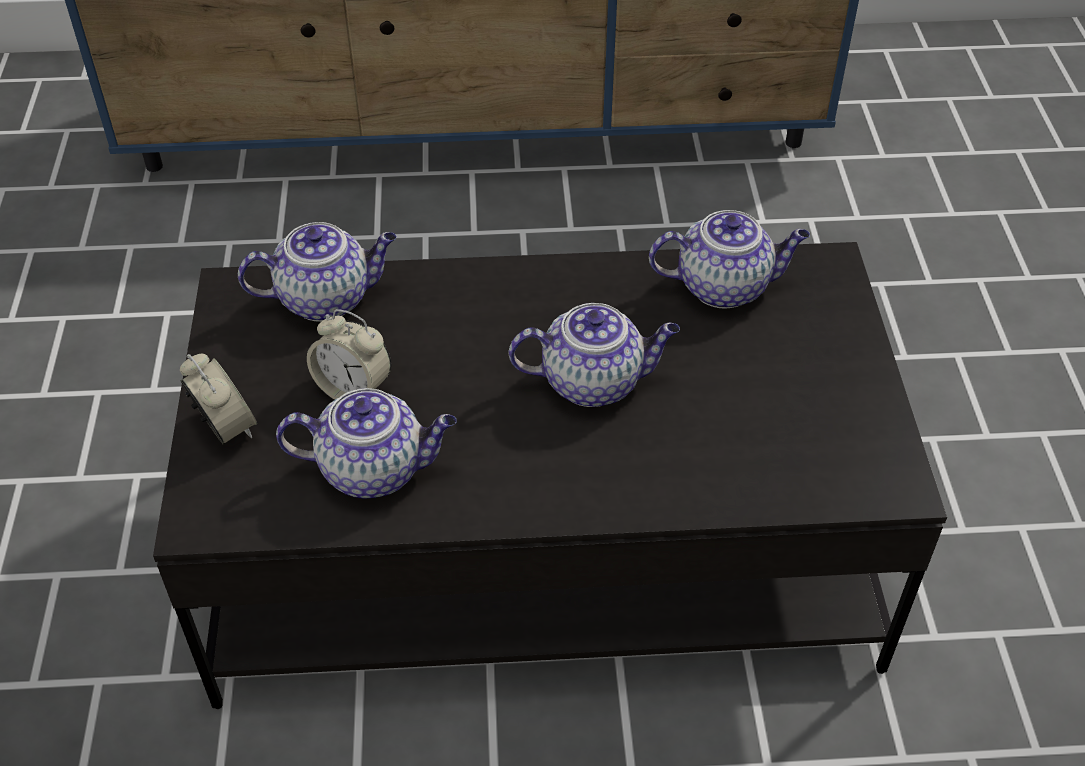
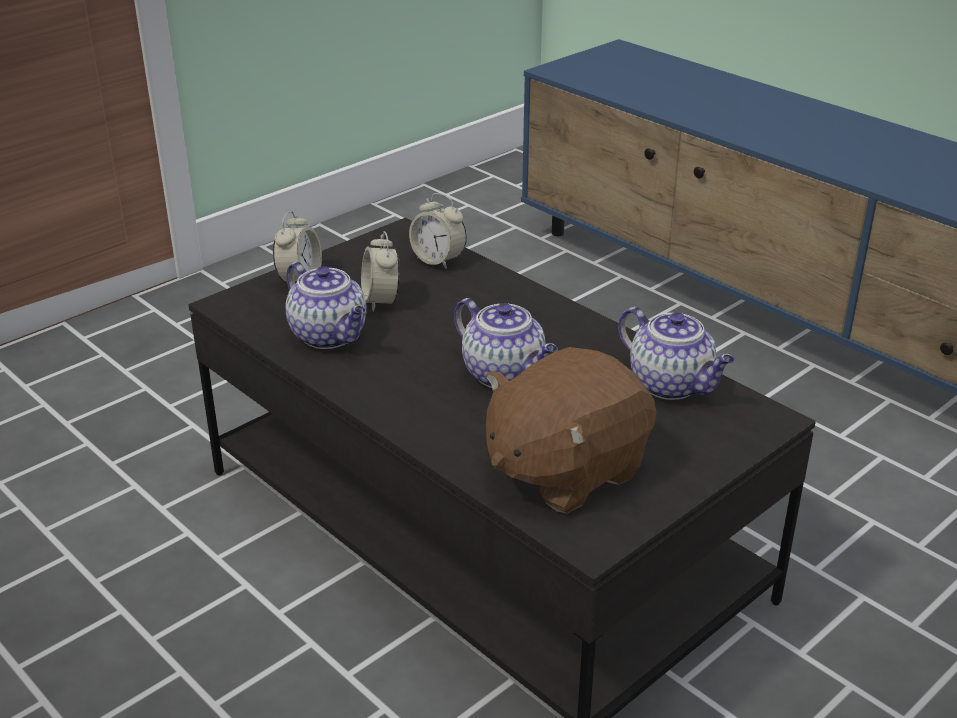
camera: 50 degrees right, 15 degrees down
teapot [238,222,397,322] -> alarm clock [409,193,467,269]
none -> brown plush toy [486,347,656,514]

